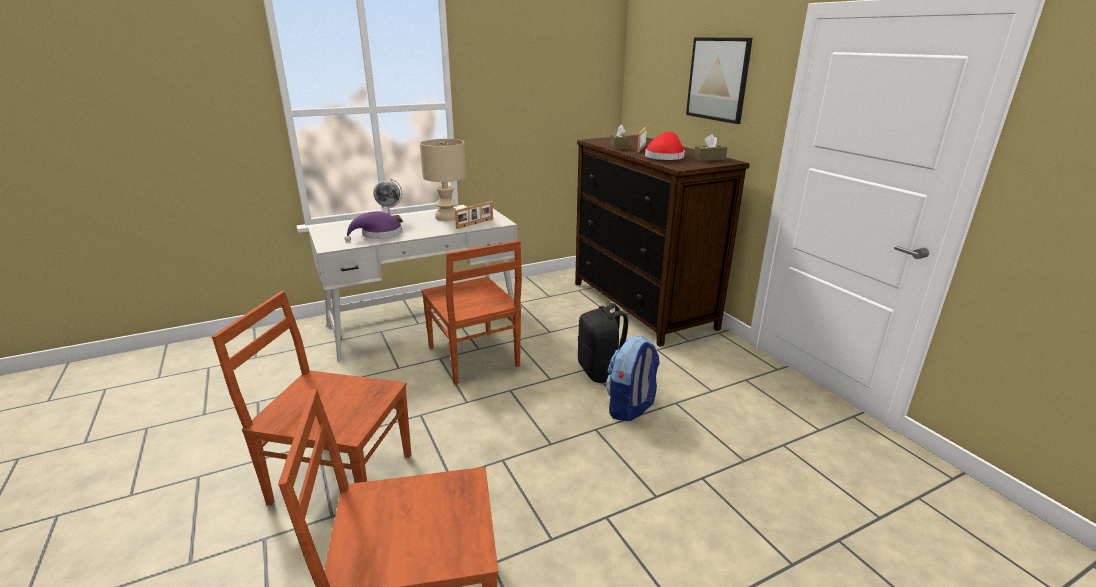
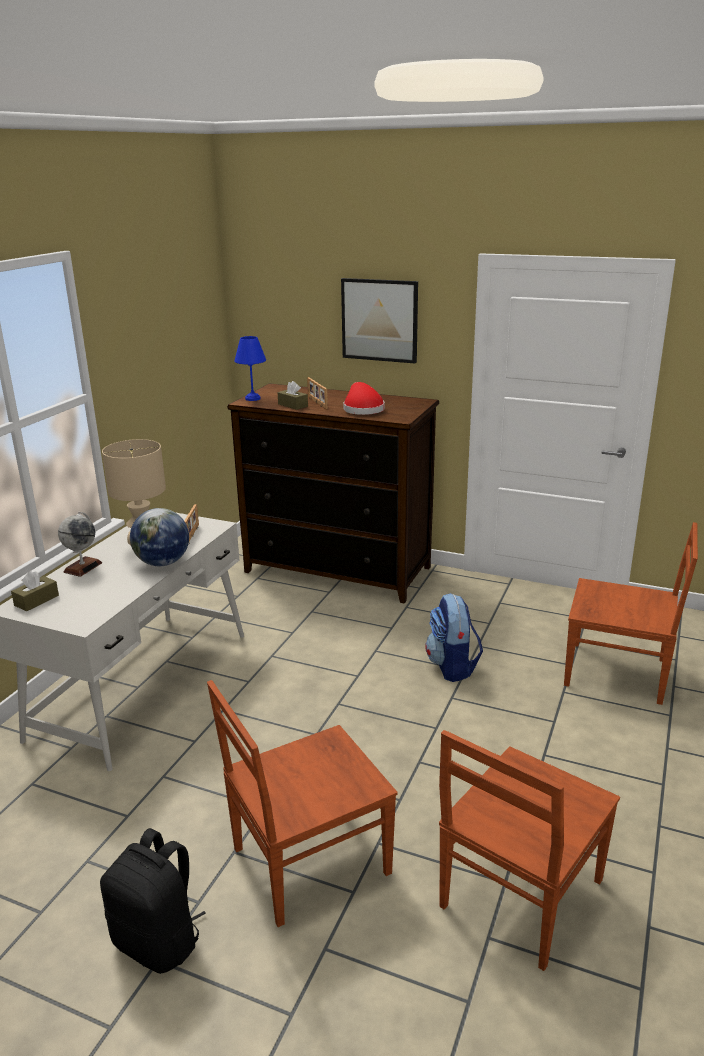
camera: 40 degrees left, 0 degrees up
purple hat [345,212,402,242] -> none
brown chair [421,240,522,385] -> brown chair moved to [564,522,698,705]
black backpack [578,303,628,383] -> black backpack moved to [100,828,206,974]
brown tissue box [694,134,727,161] -> brown tissue box moved to [11,571,59,611]
none -> globe [130,508,189,566]
none -> blue table lamp [234,336,266,401]

